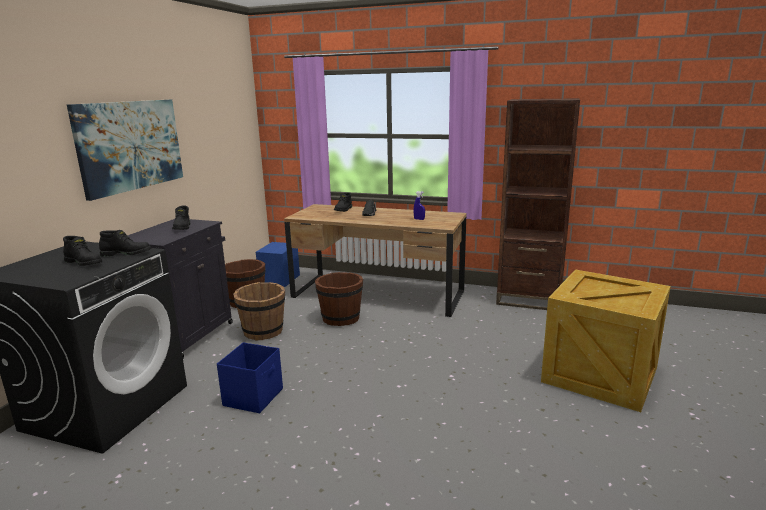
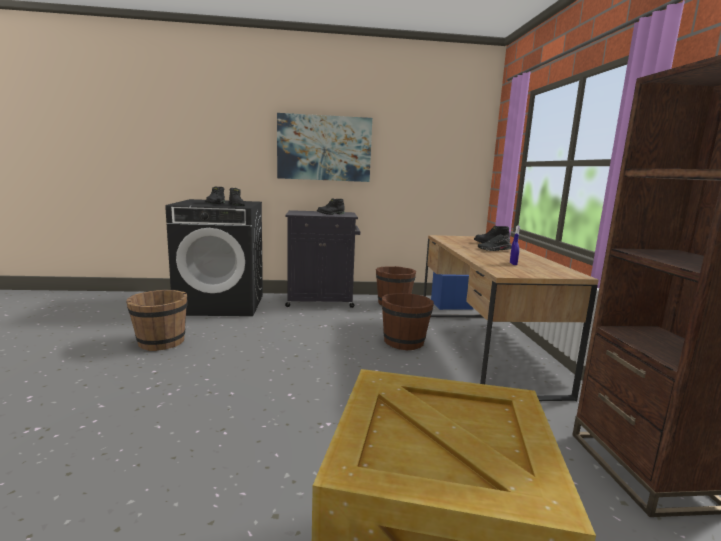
camera: 65 degrees right, 5 degrees down
blue storage box [217,342,283,413] -> none
brown bucket [233,282,285,340] -> brown bucket moved to [126,290,188,351]

